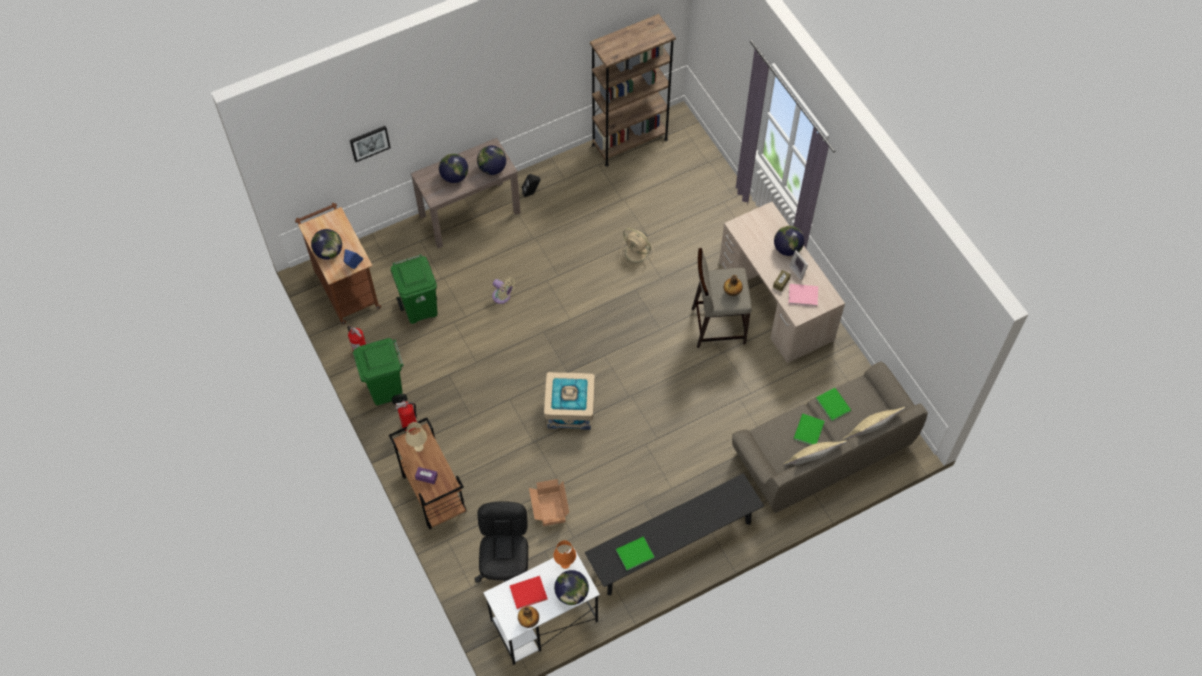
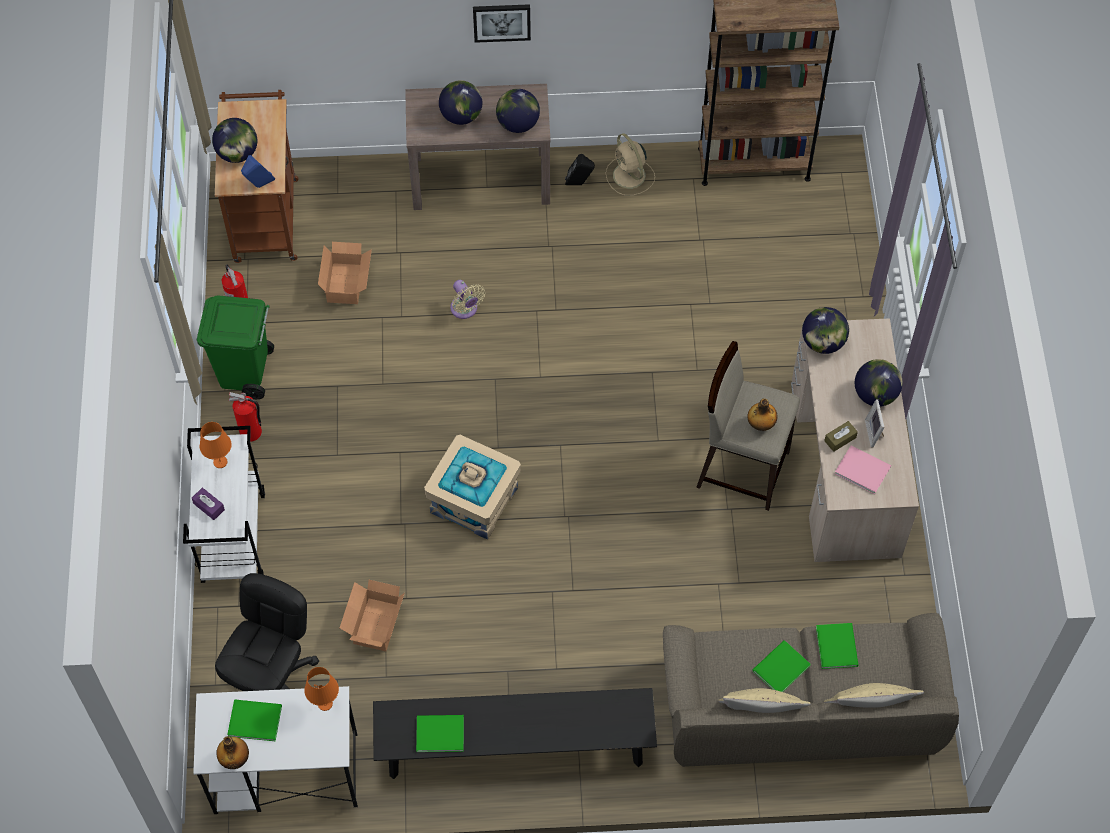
camera: 25 degrees right, 0 degrees up
picture [350,126,391,162] -> picture moved to [473,4,531,43]
brown cart [389,417,467,529] -> white cart [183,426,265,583]
green trash can [391,254,438,324] -> cardboard box [318,242,372,304]
beige table lamp [406,422,427,452] -> orange table lamp [200,422,232,468]
red book [510,576,548,609] -> green book [227,699,282,742]
globe [554,570,589,605] -> globe moved to [802,307,849,354]
beige fan [620,228,654,267] -> beige fan moved to [605,133,655,196]

